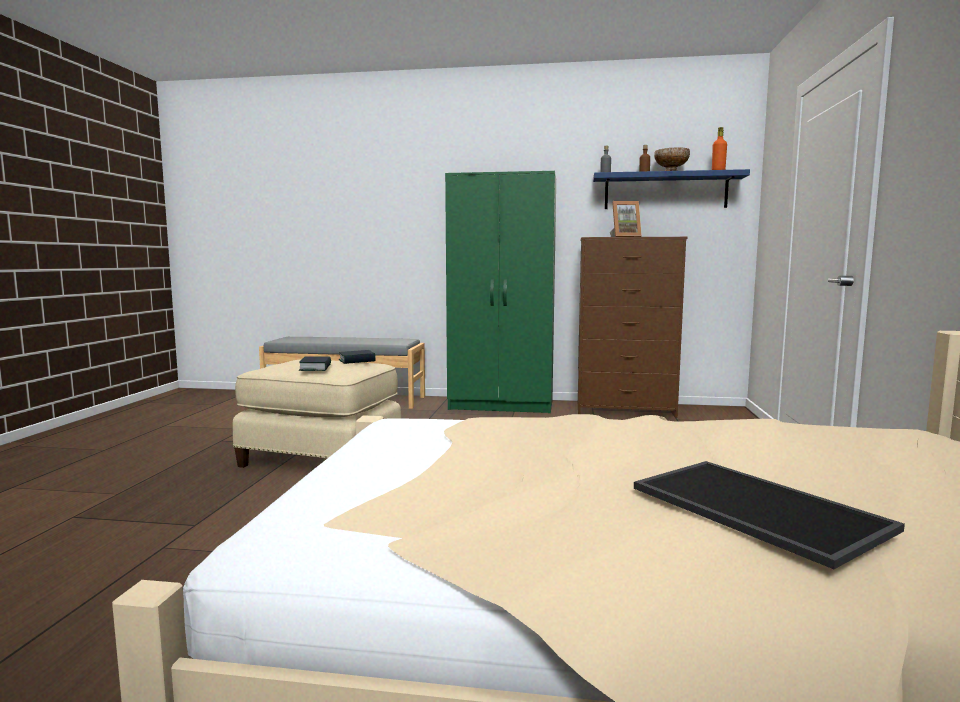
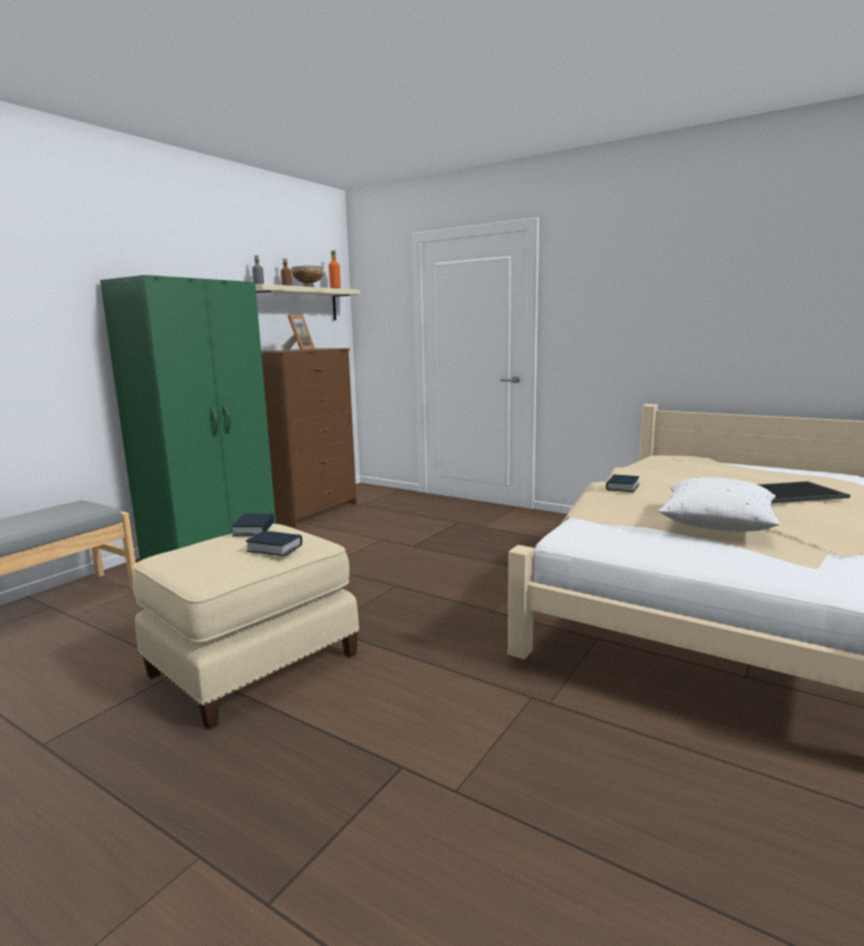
camera: 65 degrees left, 5 degrees up
blue shelf [593,169,750,209] -> beige shelf [255,284,360,320]
none -> book [606,474,639,492]
none -> white pillow [658,477,780,532]

